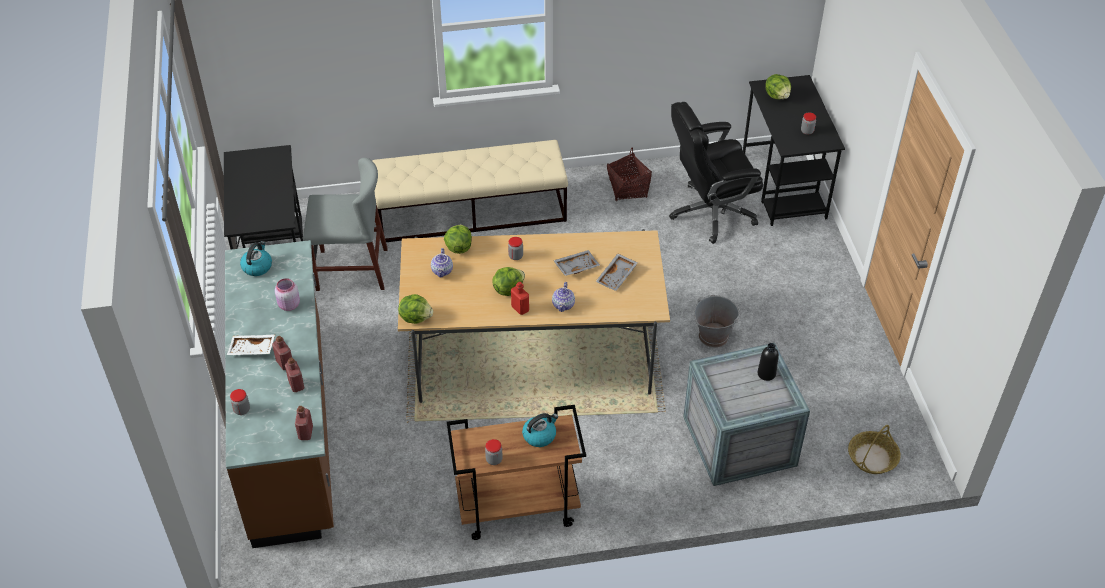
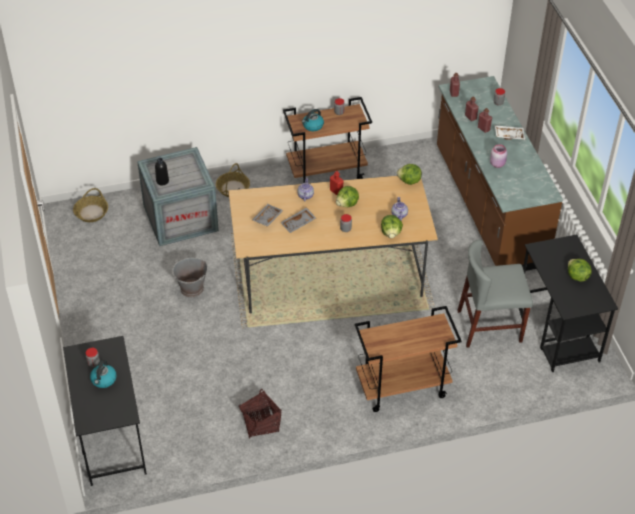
camera: 175 degrees right, 0 degrees up
kettle [240,241,272,276] -> kettle moved to [90,360,117,388]
beige bench [372,140,568,242] -> brown cart [355,306,461,412]
black office chair [669,102,763,244] -> none
lettuce [765,74,791,99] -> lettuce moved to [568,259,592,282]
none -> basket [216,163,250,197]

